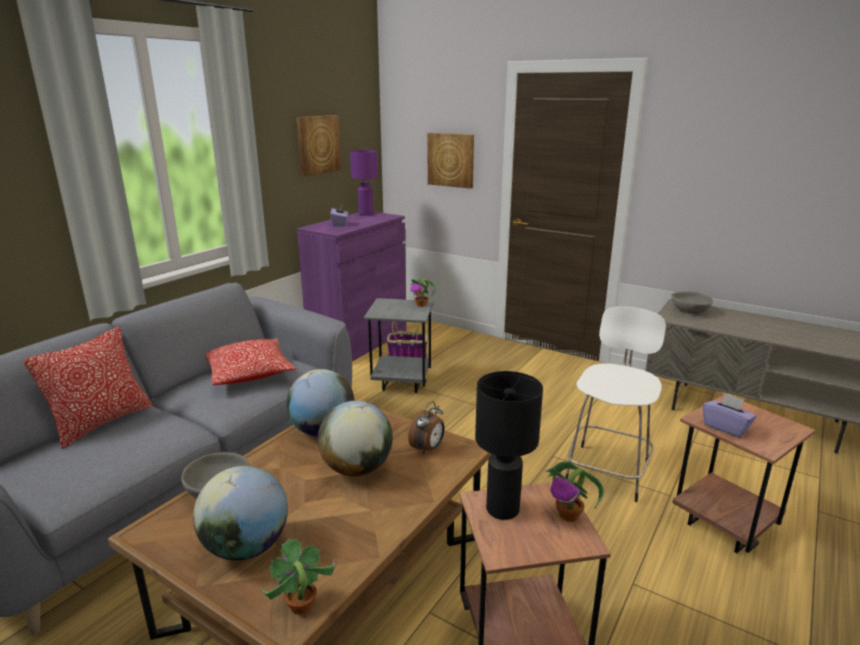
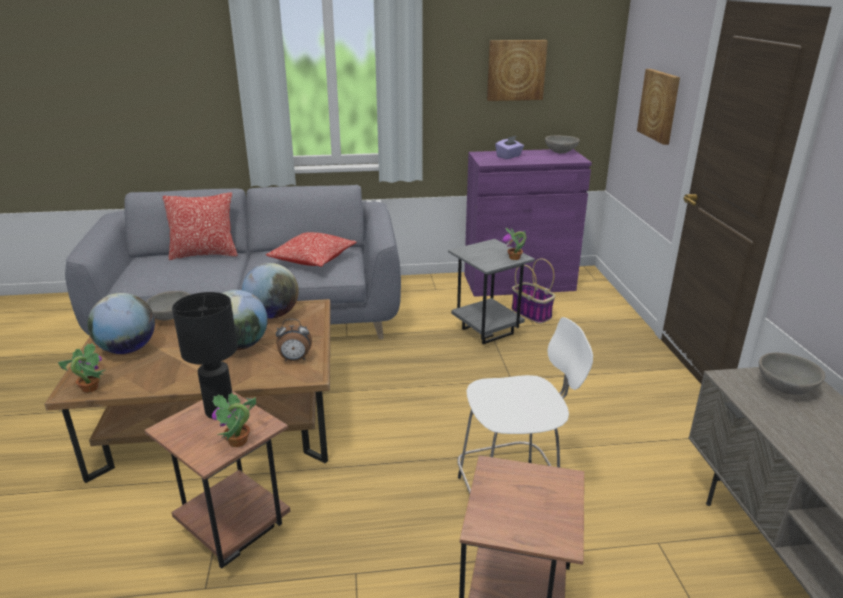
camera: 50 degrees right, 5 degrees up
purple table lamp [350,150,378,215] -> grey bowl [545,135,579,153]
purple tissue box [703,393,756,438] -> none

